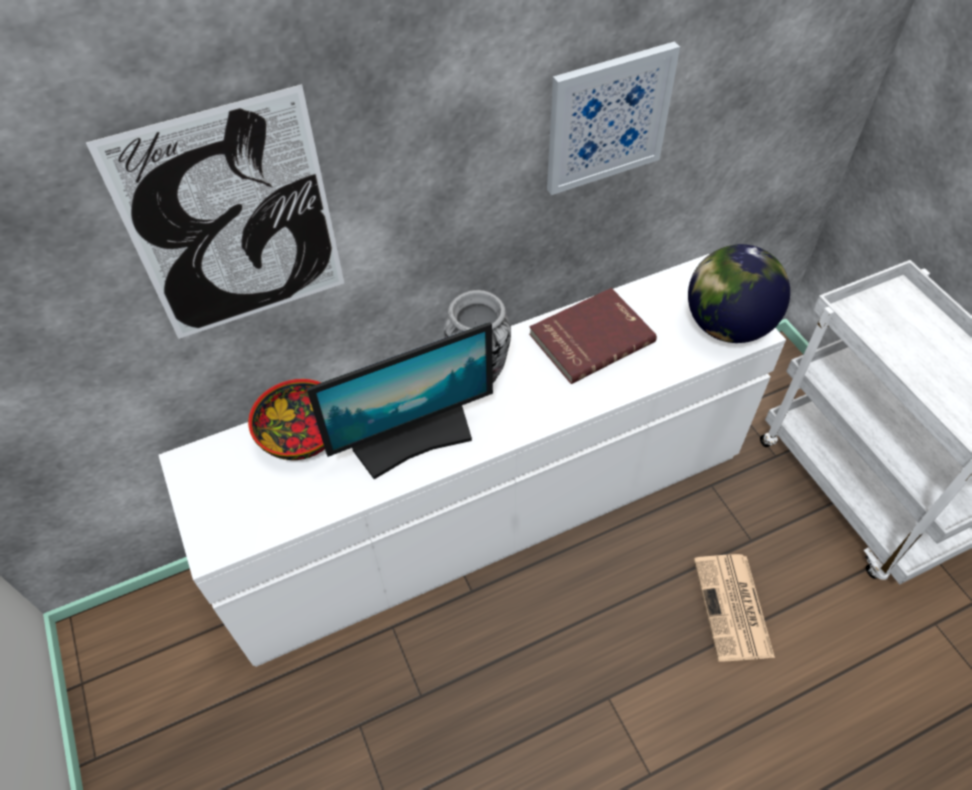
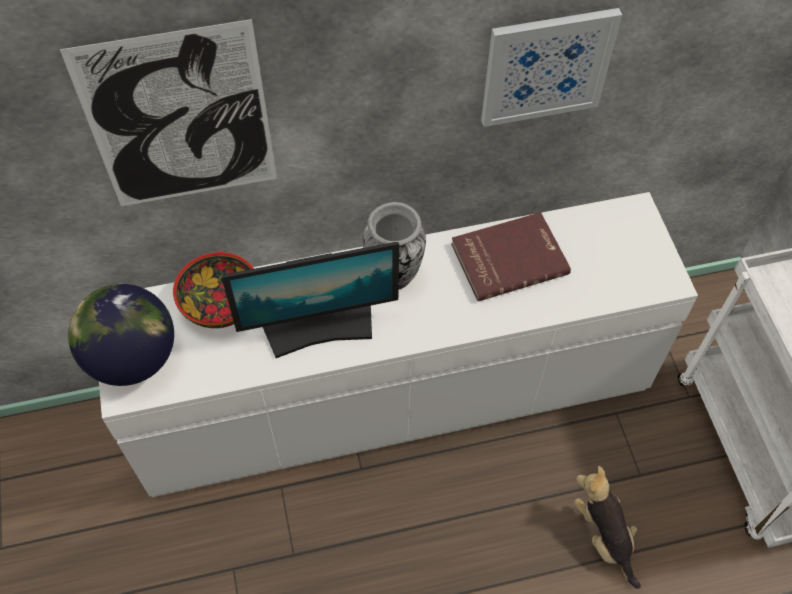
camera: 10 degrees right, 5 degrees up
globe [688,244,790,343] -> globe moved to [68,284,174,386]
newspaper [694,554,775,662] -> plush toy [574,466,641,589]

